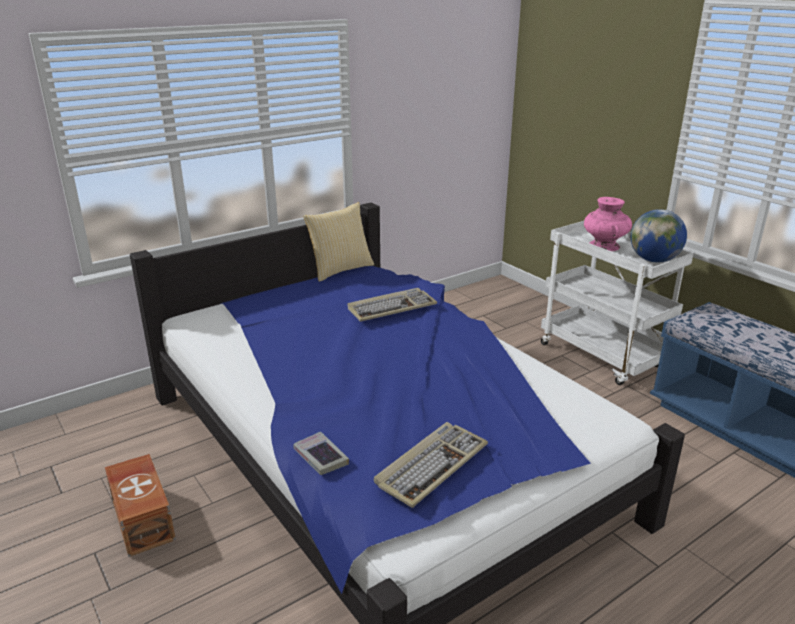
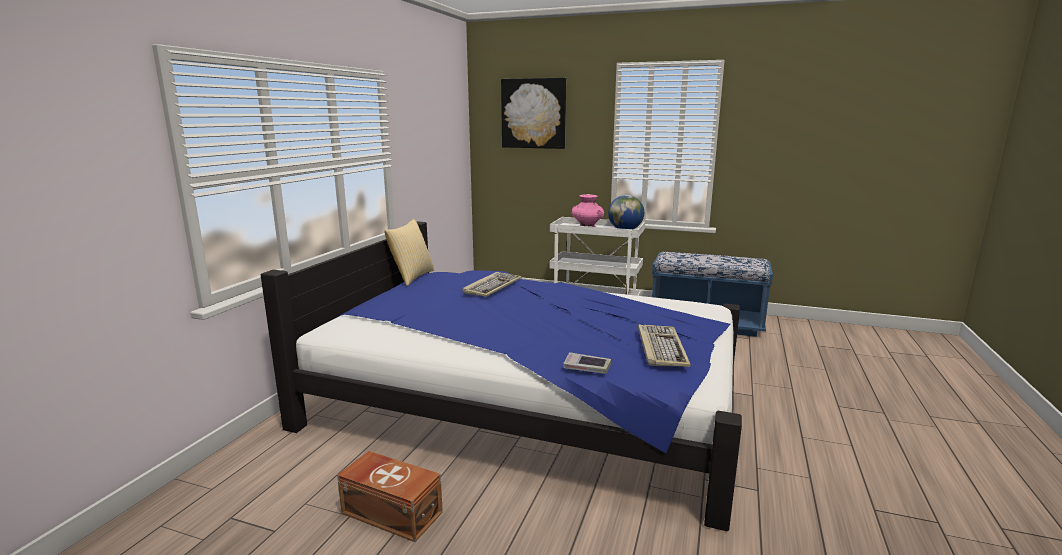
camera: 35 degrees left, 10 degrees down
none -> picture [501,78,566,149]

